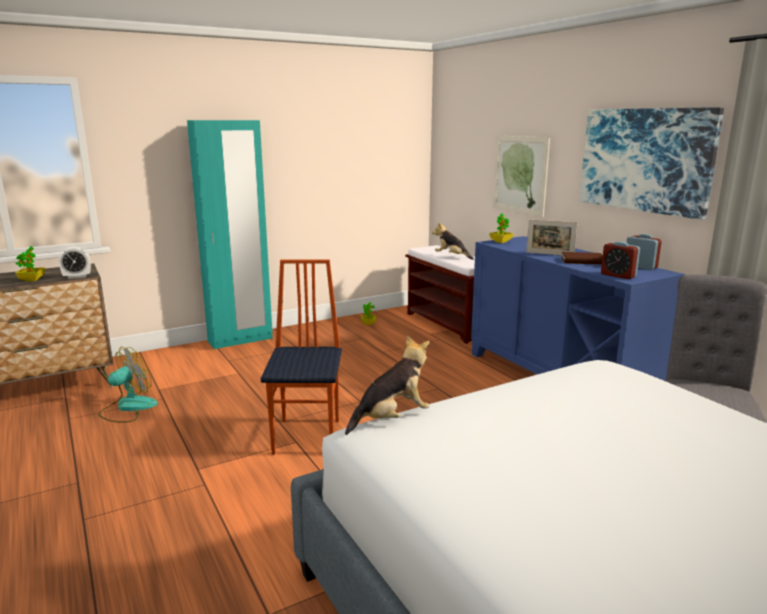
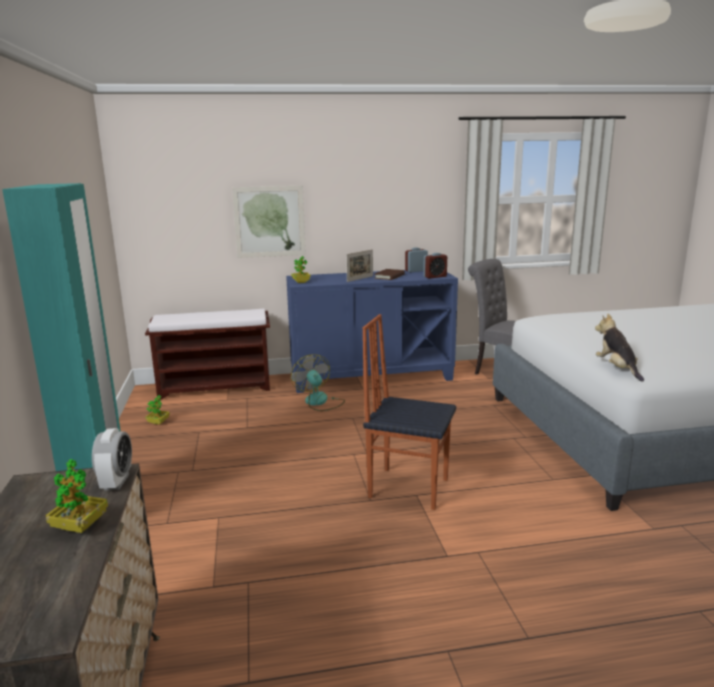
camera: 70 degrees left, 0 degrees up
fan [98,347,158,422] -> fan moved to [291,355,345,411]
plush toy [432,222,474,260] -> none
picture [579,107,724,220] -> none

